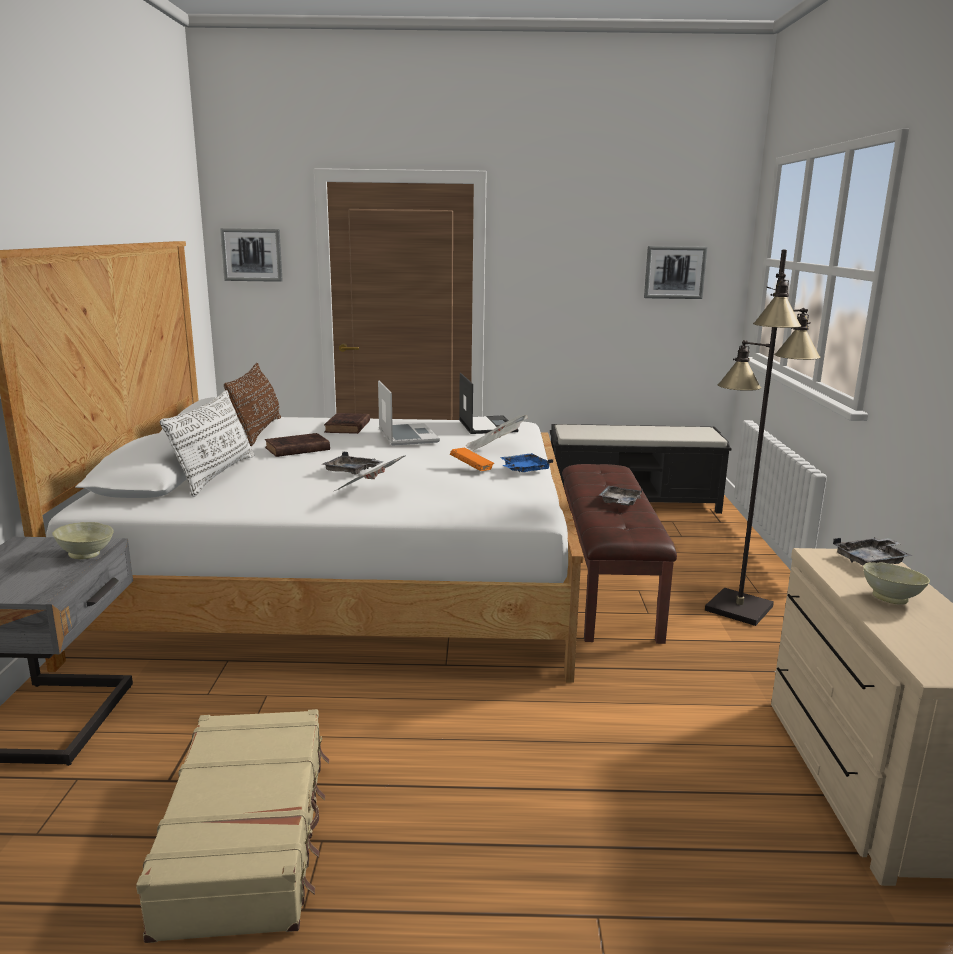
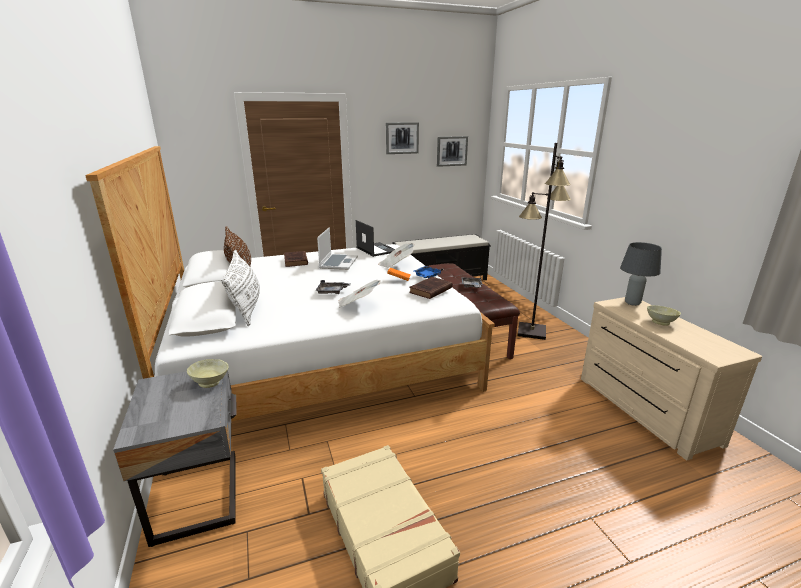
camera: 20 degrees left, 5 degrees up
picture [220,228,283,282] -> picture moved to [386,122,419,154]
brown book [265,433,330,457] -> brown book moved to [409,277,453,299]
laptop [378,381,440,446] -> laptop turned 45 degrees clockwise [317,227,358,270]
grey tray [833,538,913,565] -> grey table lamp [620,242,662,306]

